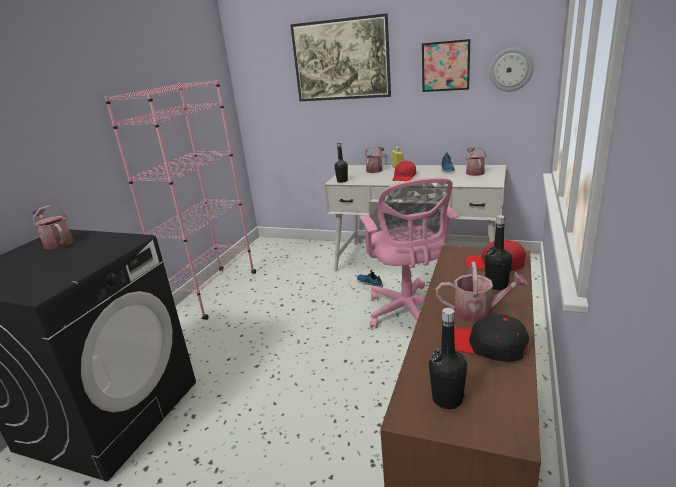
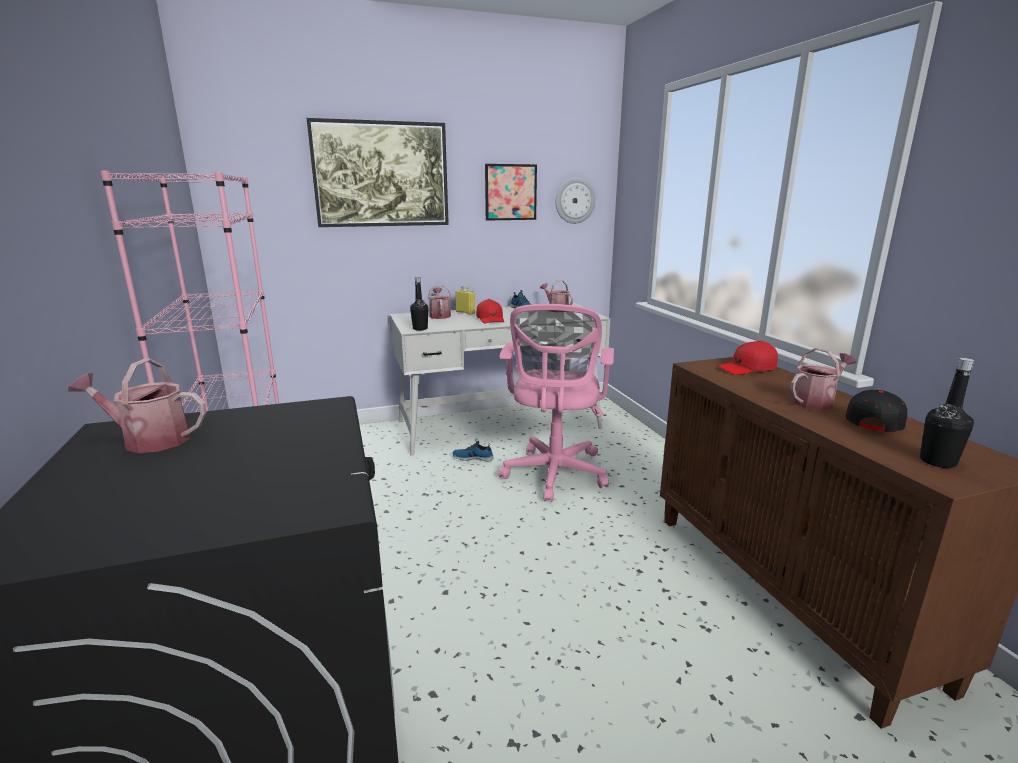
camera: 40 degrees left, 5 degrees down
pink office chair [360,178,458,328] -> pink office chair turned 60 degrees clockwise [498,304,614,502]
black cap [454,314,529,362] -> black cap turned 135 degrees clockwise [845,390,907,432]
black bottle [484,215,512,290] -> none

